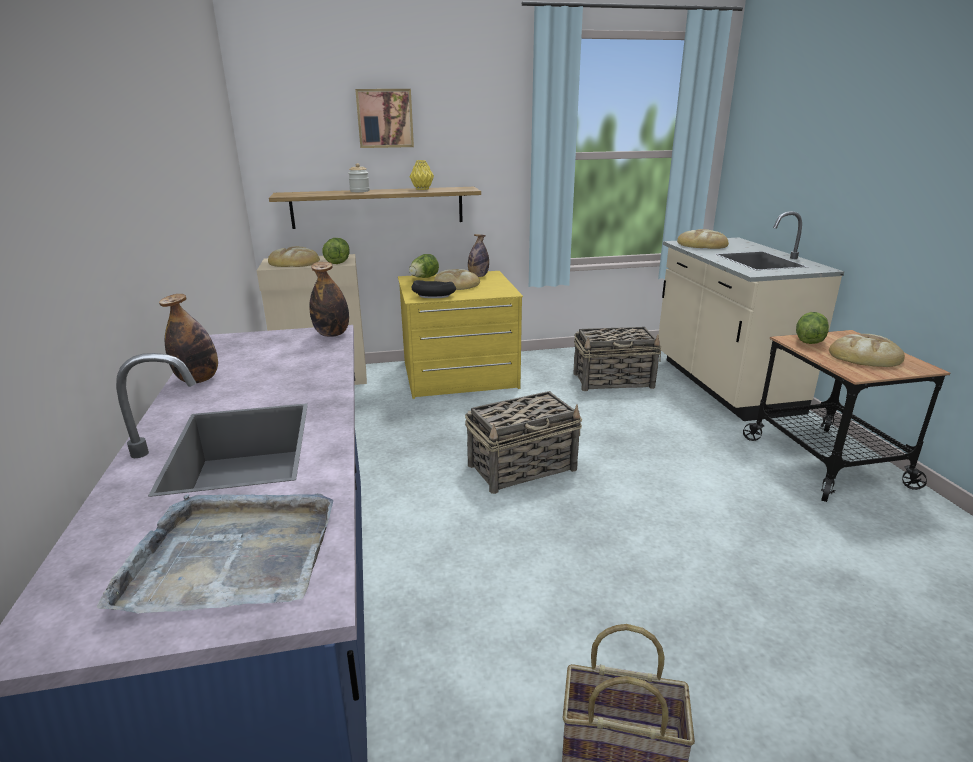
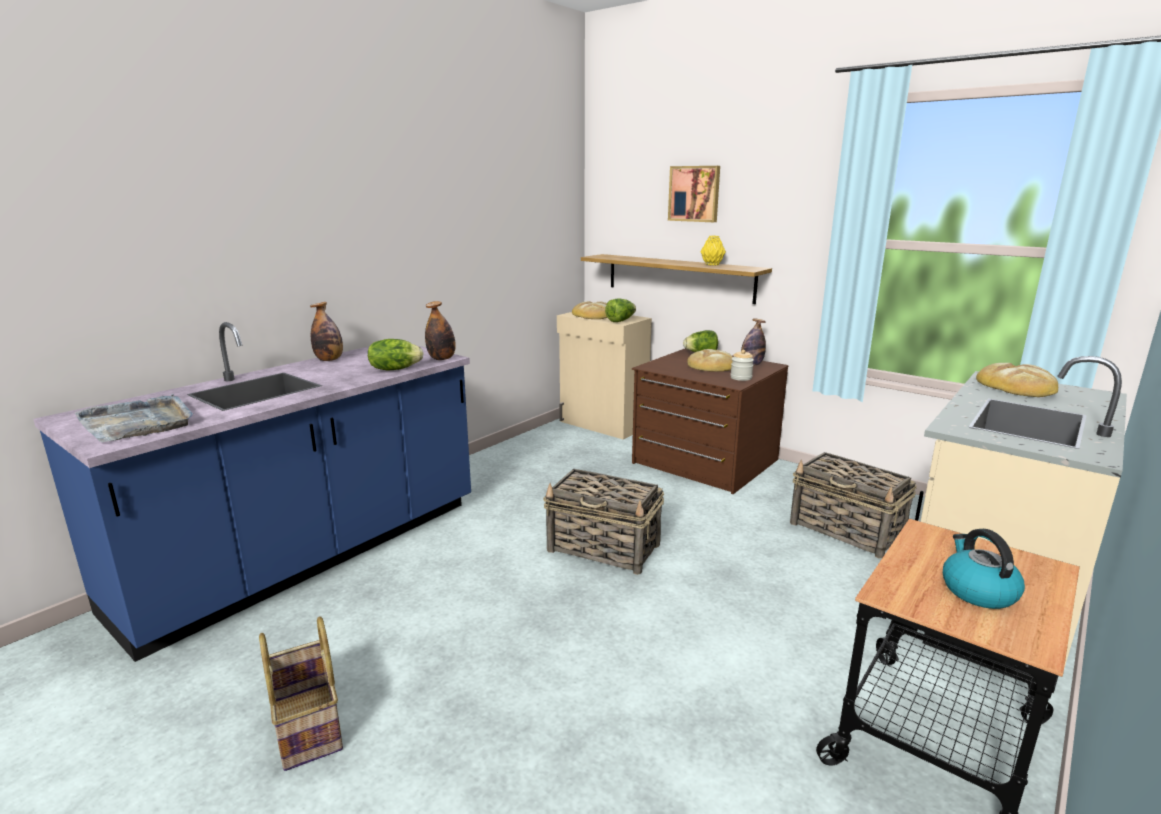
camera: 50 degrees right, 5 degrees down
jar [348,163,370,192] -> jar moved to [730,350,754,381]
yellow dresser [398,271,523,399] -> brown dresser [632,348,789,494]
black bowl [411,280,456,298] -> none
lettuce [796,312,829,344] -> lettuce moved to [368,339,424,370]
bread [829,334,905,367] -> kettle [943,529,1025,609]

